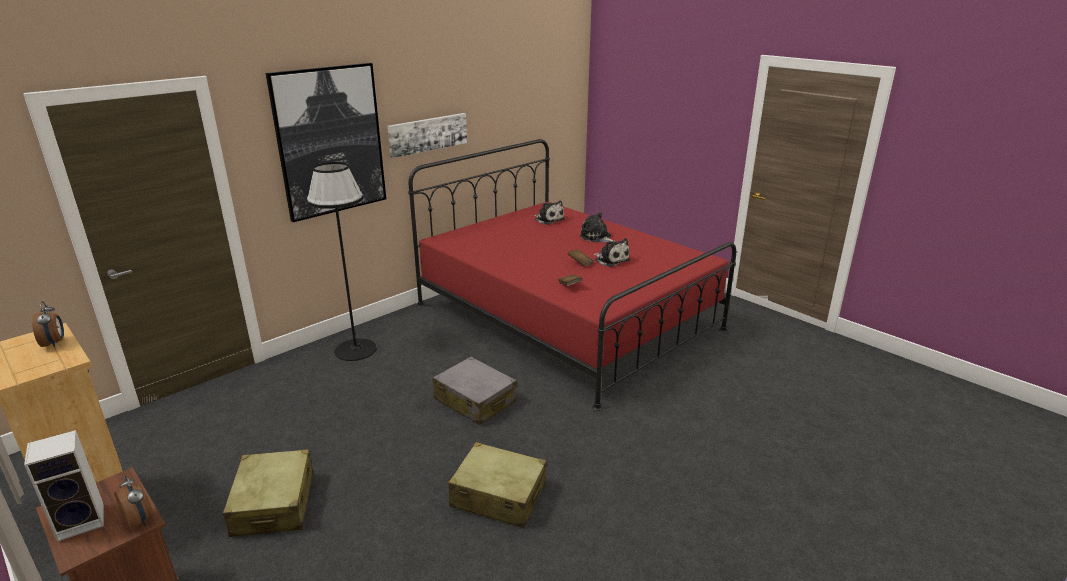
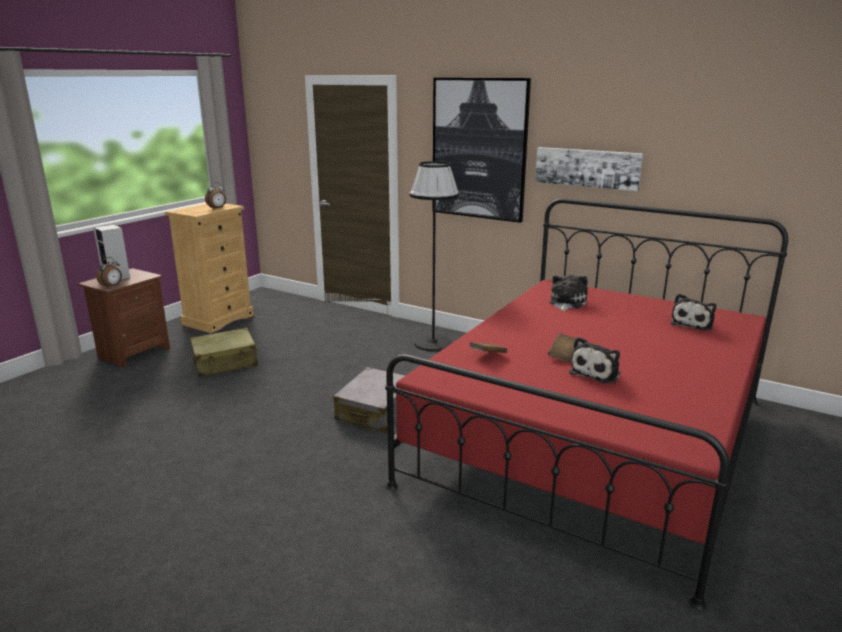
camera: 75 degrees right, 5 degrees down
beige suitcase [448,442,547,528] -> none
plush toy [580,212,616,242] -> plush toy moved to [549,275,588,312]

